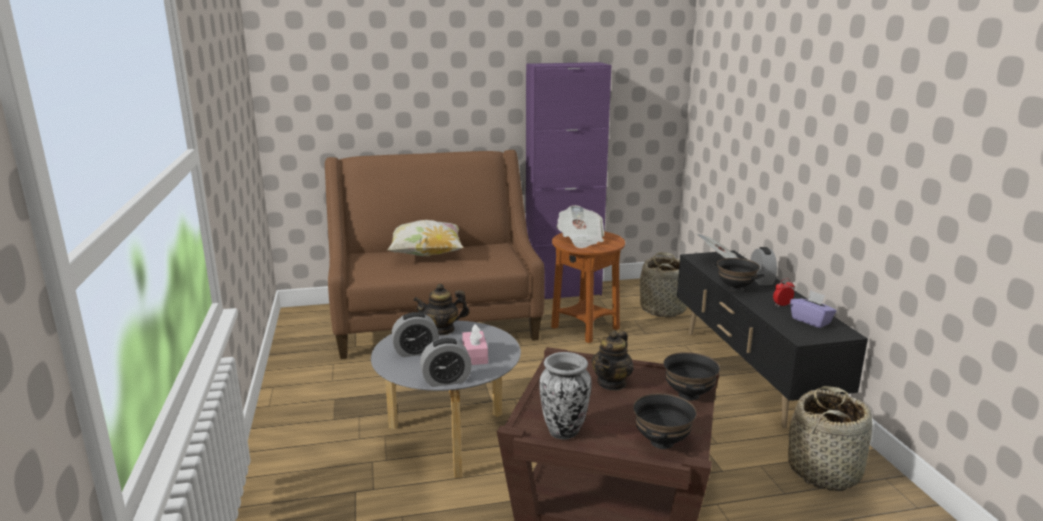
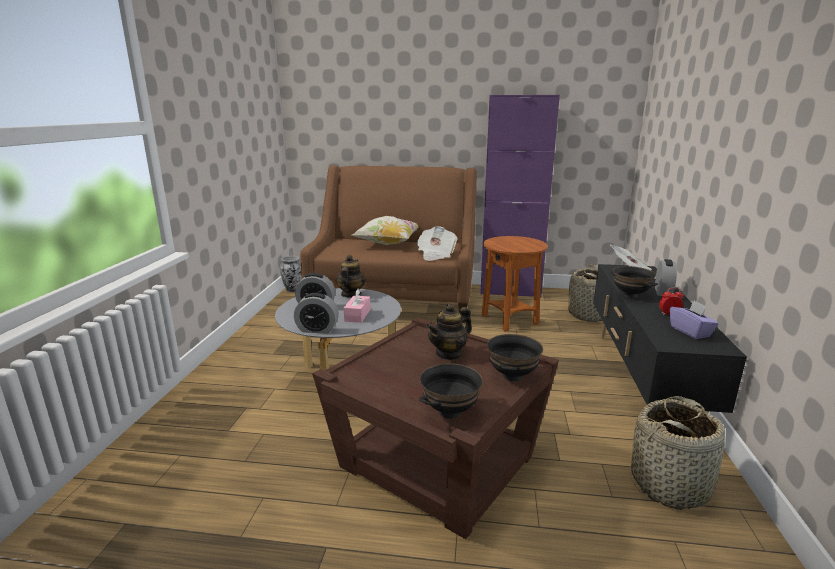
camera: 20 degrees right, 0 degrees up
teapot [413,284,469,335] -> teapot turned 90 degrees clockwise [336,255,366,297]
vase [539,352,592,439] -> vase moved to [280,256,302,292]
newspaper [557,205,604,248] -> newspaper moved to [416,226,457,261]

